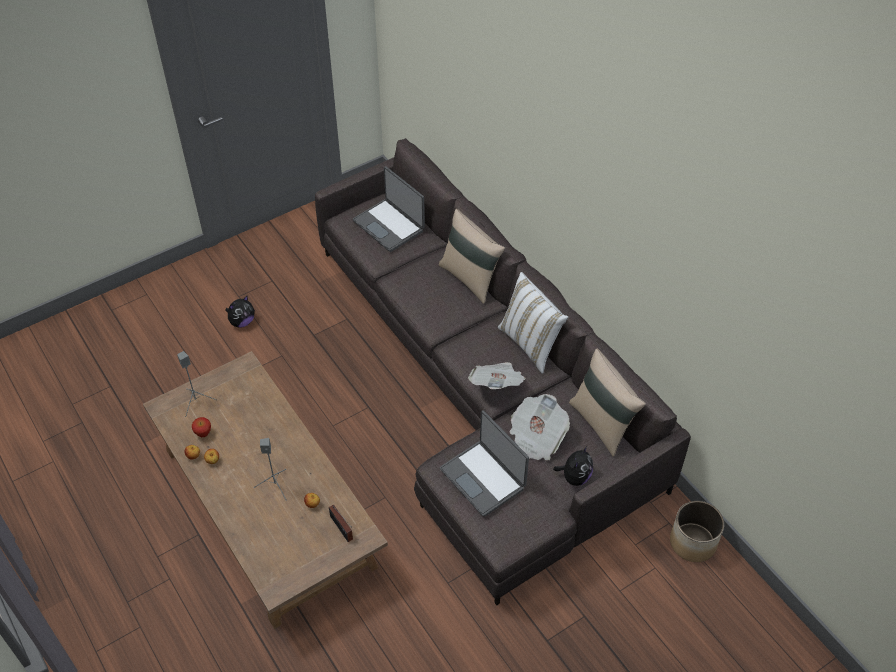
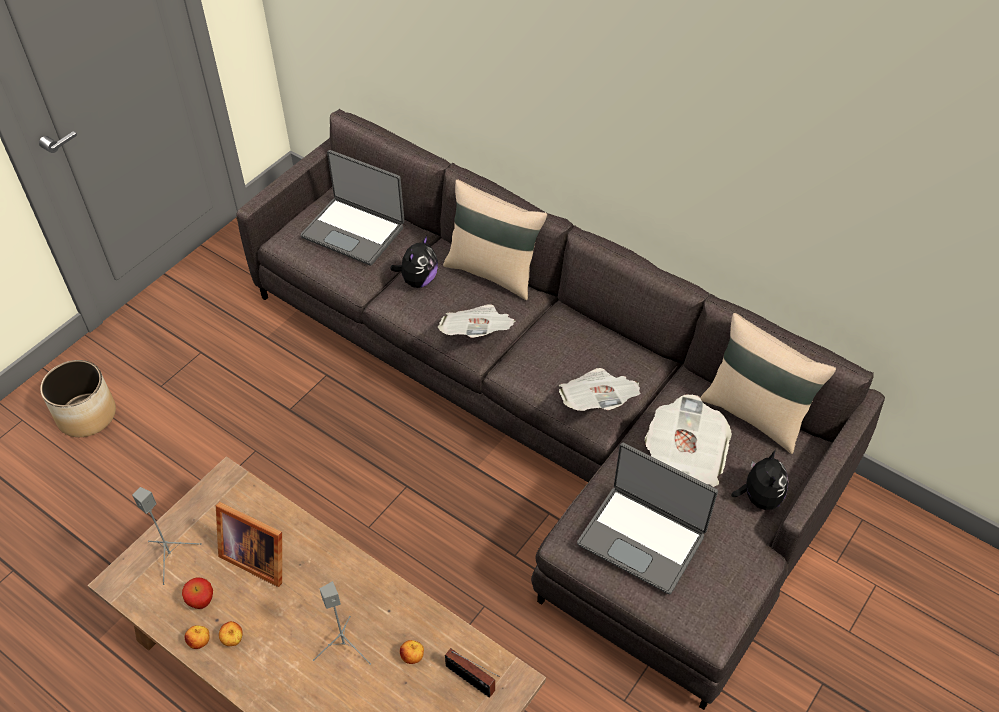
camera: 20 degrees left, 0 degrees up
plush toy [225,296,255,328] -> plush toy moved to [390,235,438,288]
white pillow [498,272,568,374] -> none
planter [670,501,724,562] -> planter moved to [40,360,116,437]
none -> picture frame [216,502,282,587]
none -> newspaper [438,304,516,338]

